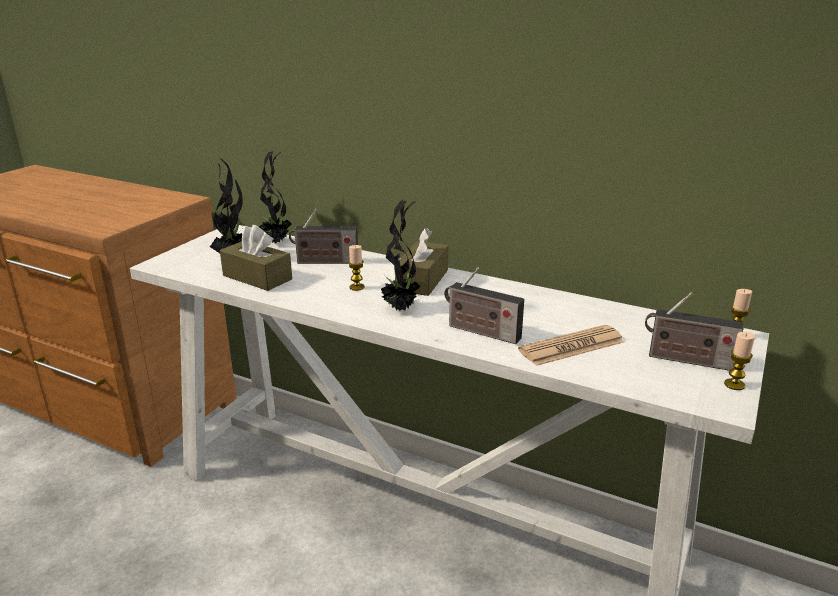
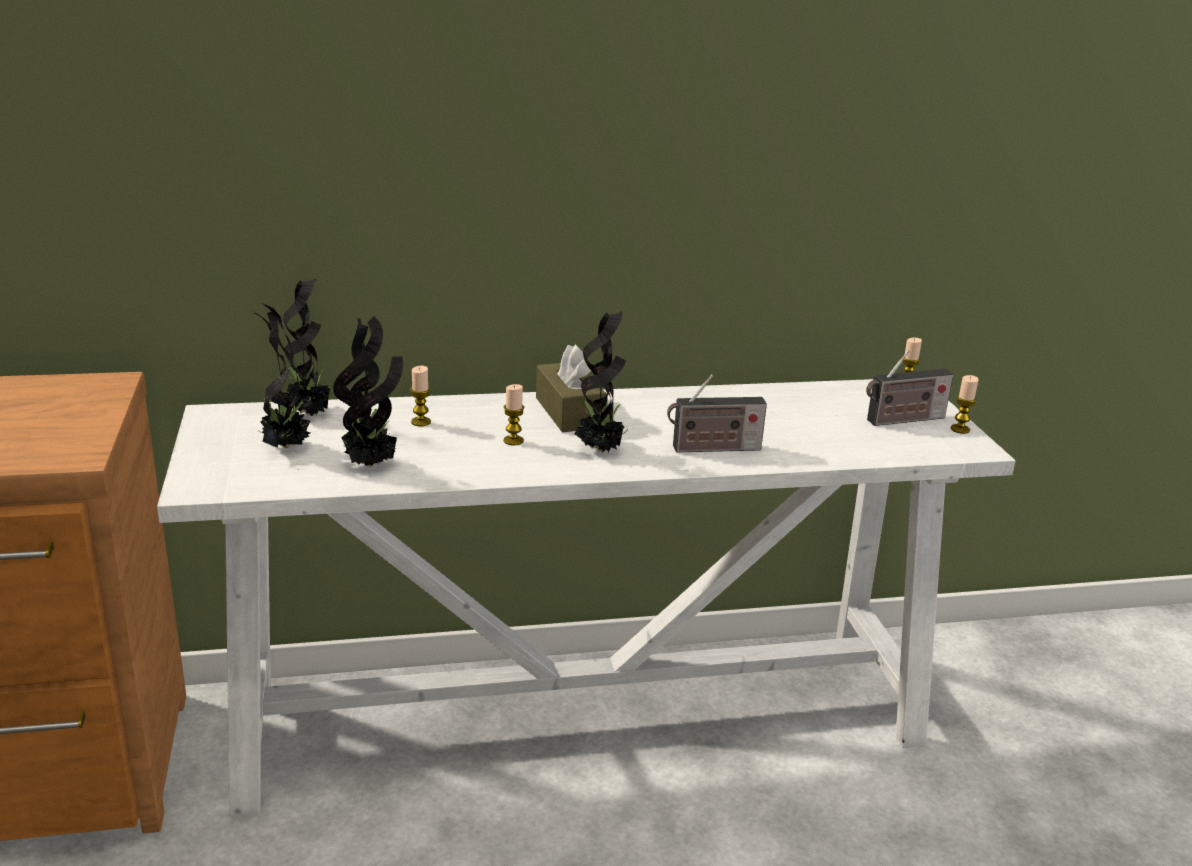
camera: 40 degrees left, 0 degrees up
brown tissue box [220,225,292,291] -> potted plant [333,316,403,467]
radio [289,209,358,264] -> candle [410,366,431,426]
newspaper [518,325,624,366] -> none

